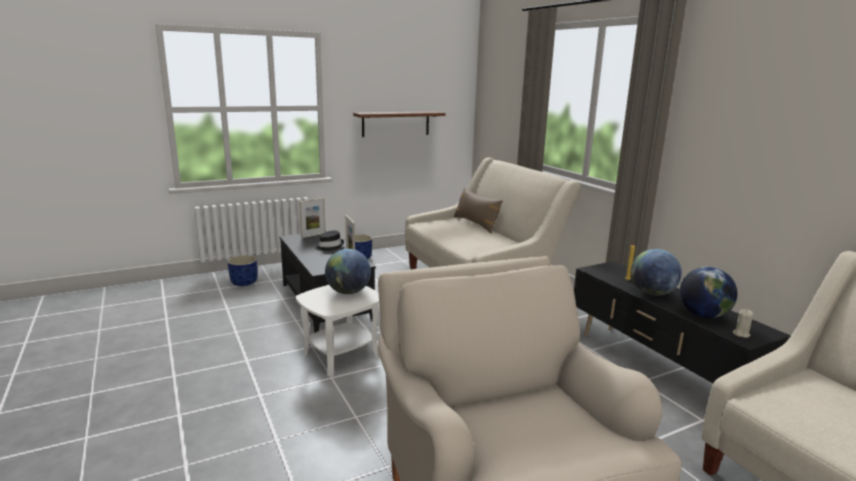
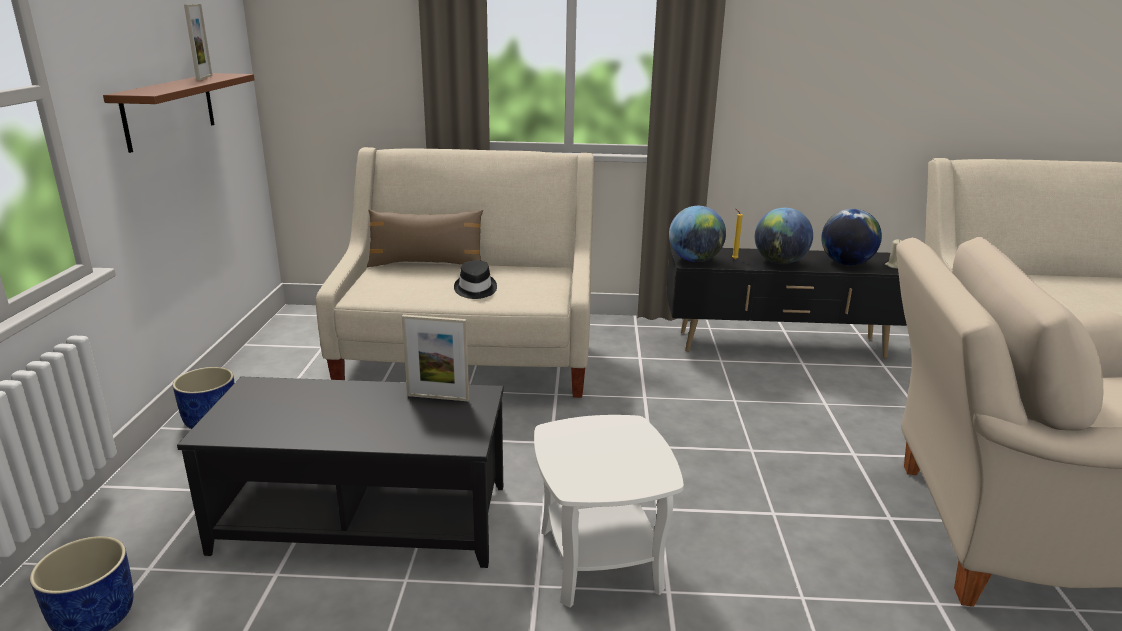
camera: 60 degrees left, 5 degrees up
picture frame [299,198,325,238] -> picture frame moved to [184,4,212,81]
black hat [315,230,344,251] -> black hat moved to [454,260,497,299]
globe [325,249,371,294] -> globe moved to [669,206,726,262]

